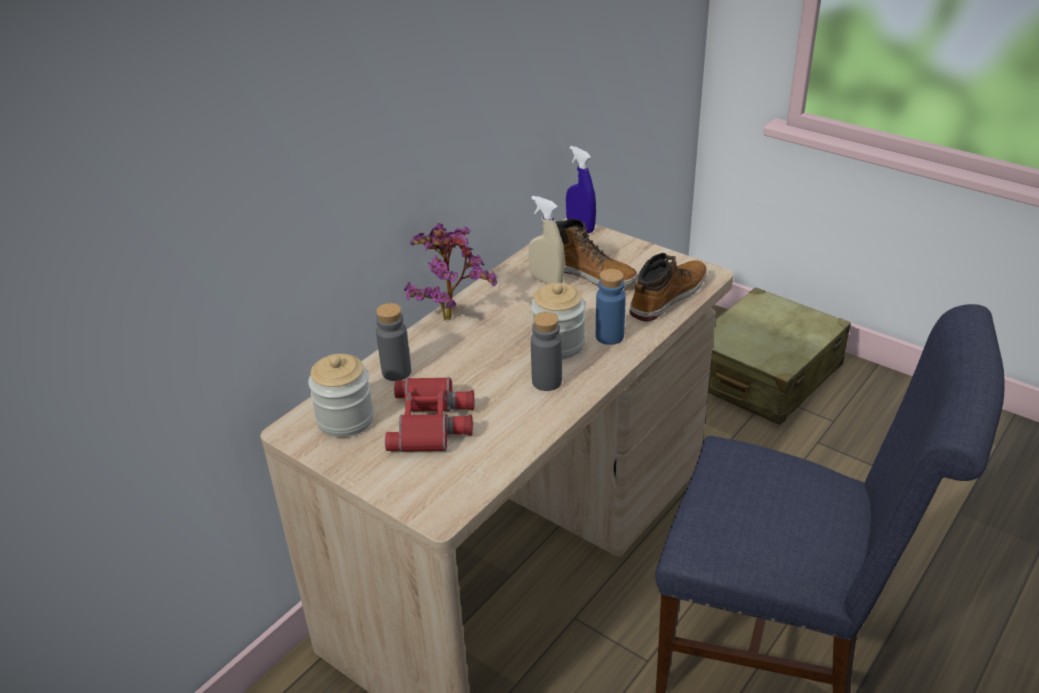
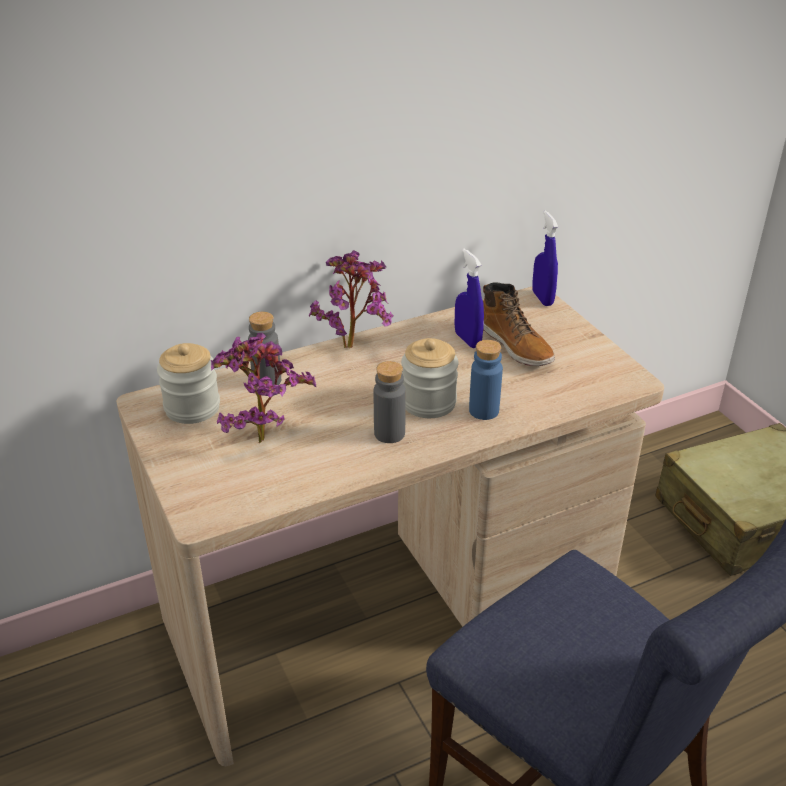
camera: 25 degrees right, 0 degrees up
red binoculars [385,377,475,452] -> potted plant [211,333,316,443]
beige spray bottle [529,196,565,284] -> blue spray bottle [455,248,484,348]
boot [629,253,707,322] -> none

